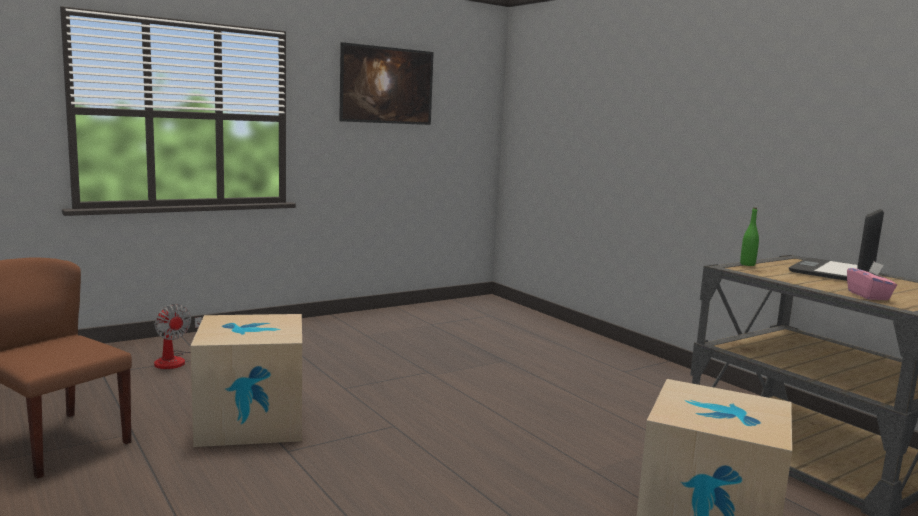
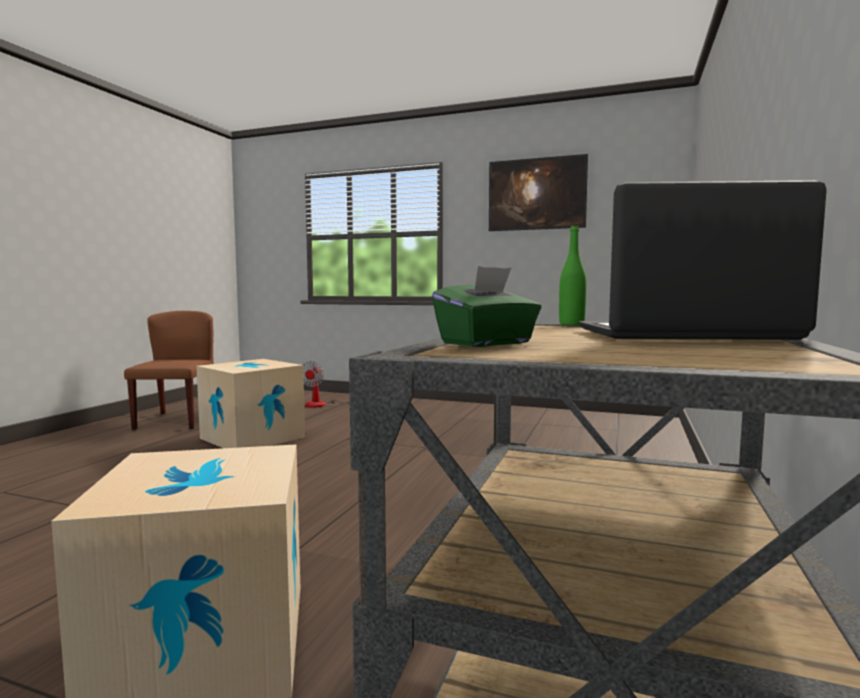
camera: 55 degrees right, 5 degrees down
pink tissue box [847,262,897,300] -> green tissue box [432,266,541,347]

